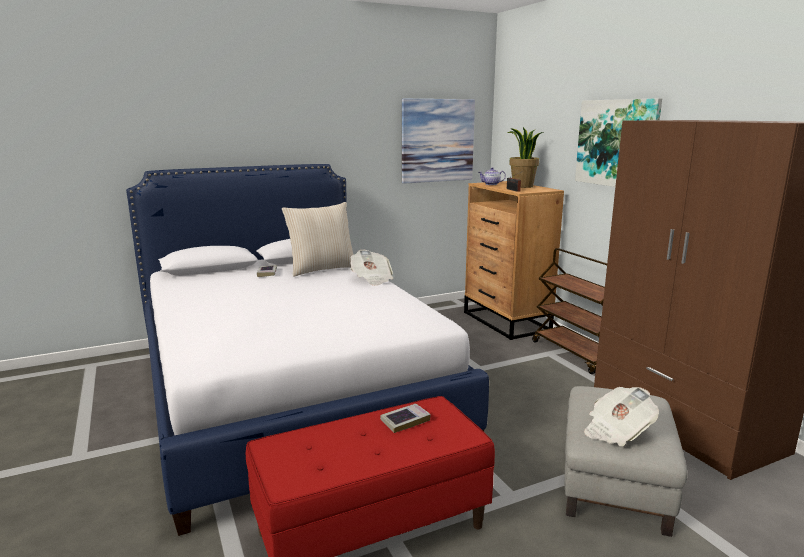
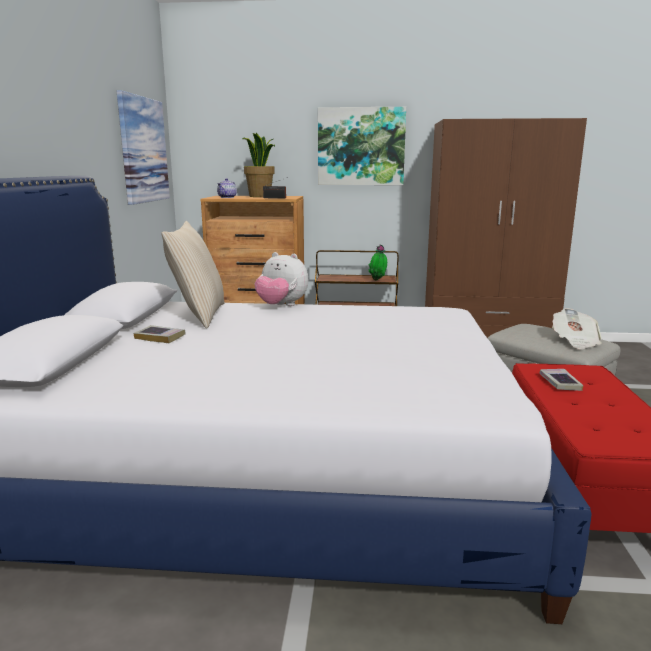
camera: 60 degrees left, 0 degrees up
newspaper [350,250,394,286] -> plush toy [255,252,308,306]
none -> potted plant [368,244,387,280]

